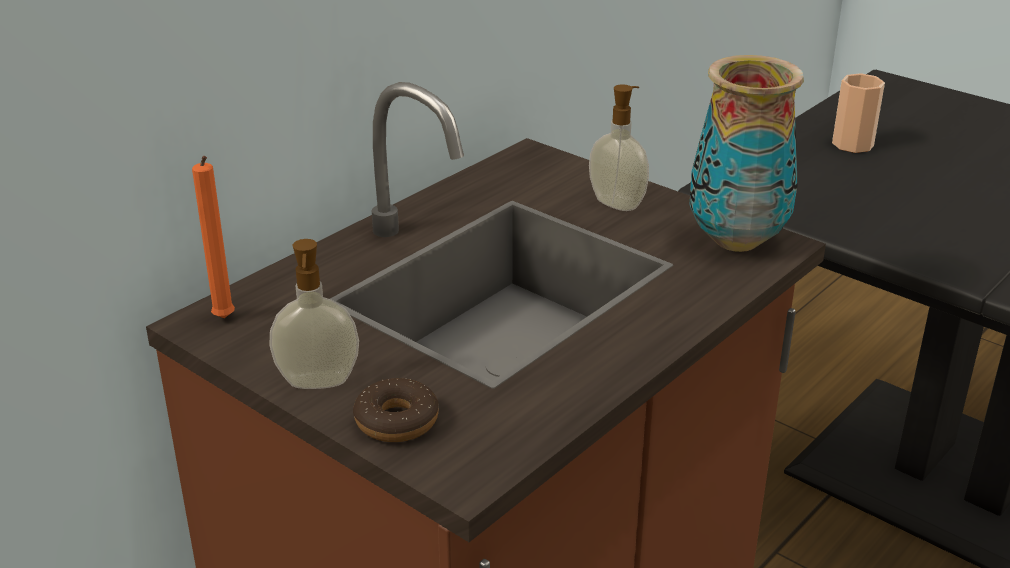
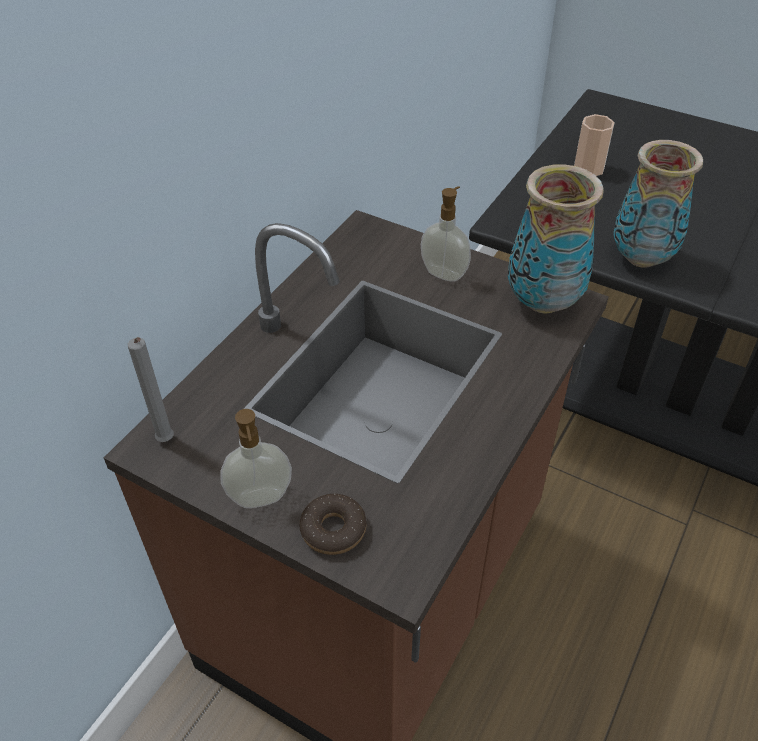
camera: 10 degrees left, 15 degrees up
orange candle [192,156,235,318] -> grey candle [128,337,174,442]
none -> vase [613,140,703,268]

